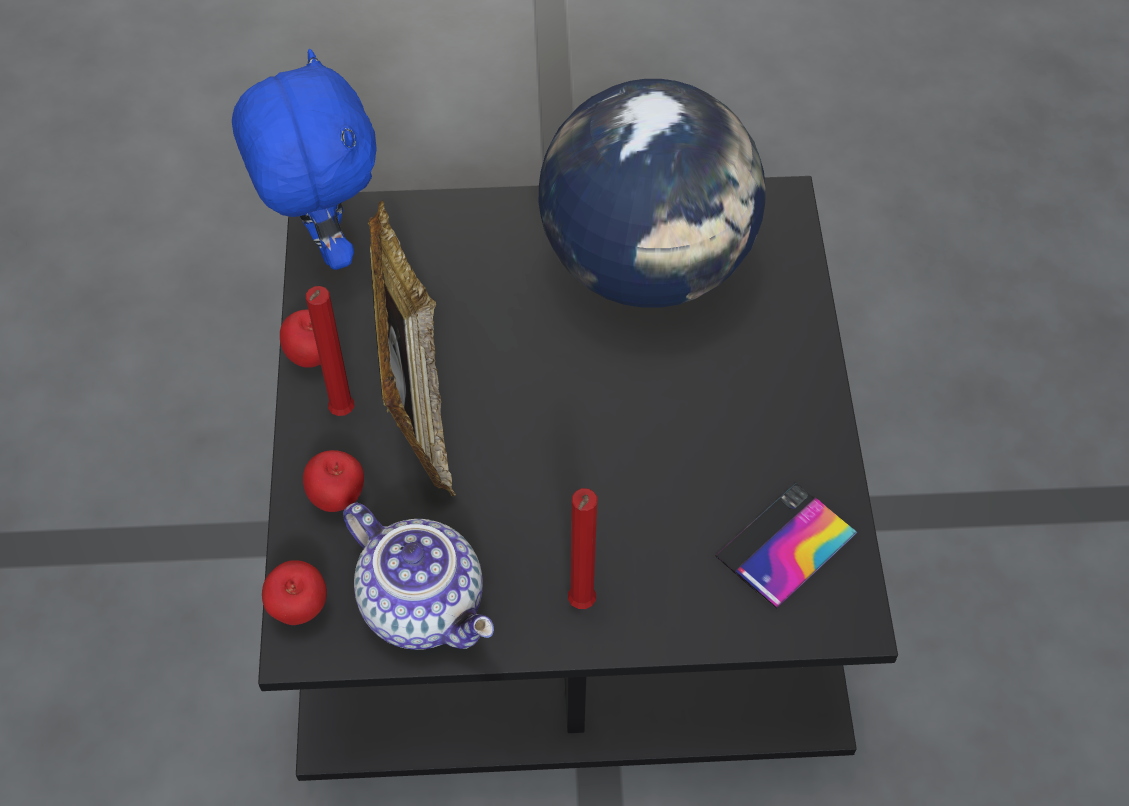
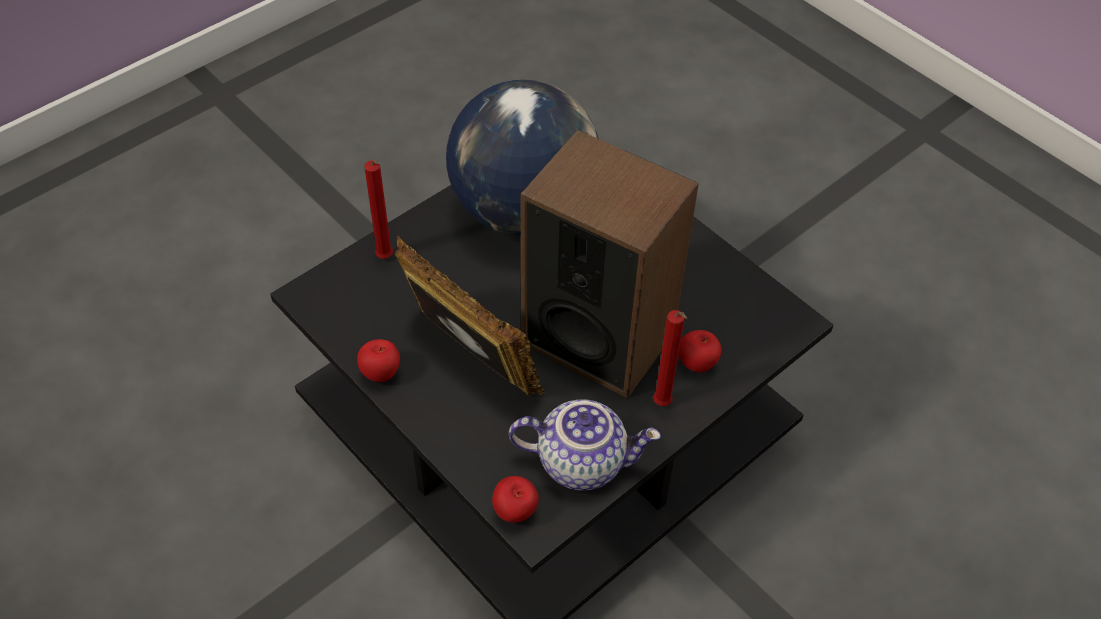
camera: 40 degrees left, 5 degrees down
blue plush toy [232,49,377,270] -> none
apple [303,450,364,512] -> apple moved to [679,330,721,372]
red candle [306,286,354,416] -> red candle moved to [364,160,393,259]
phone [715,483,857,609] -> none
none -> speaker [521,130,699,398]

